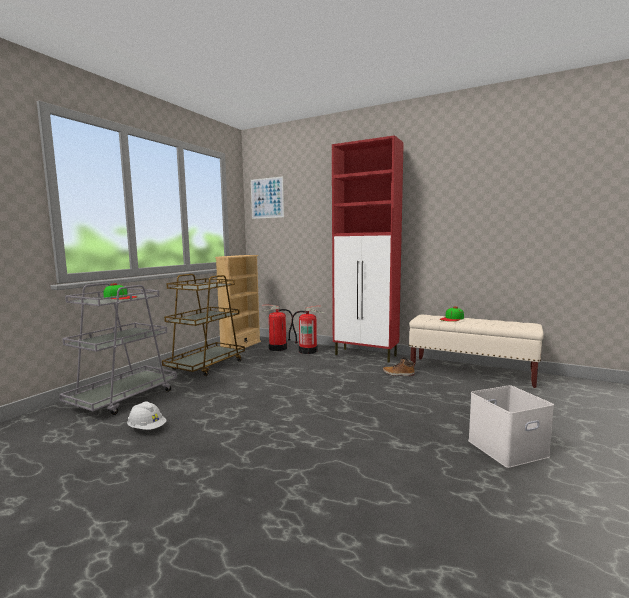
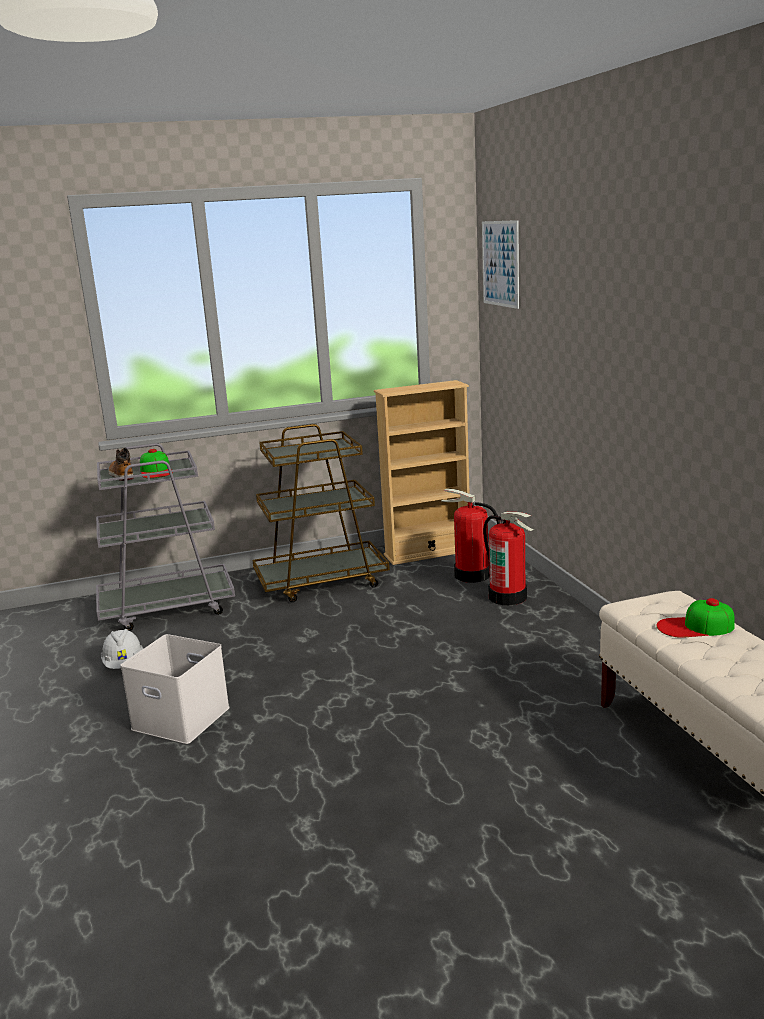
camera: 45 degrees right, 10 degrees up
red cabinet [332,135,404,363] -> none
boot [383,357,415,376] -> boot moved to [109,448,133,481]
white storage box [468,385,554,468] -> white storage box moved to [120,634,230,744]

